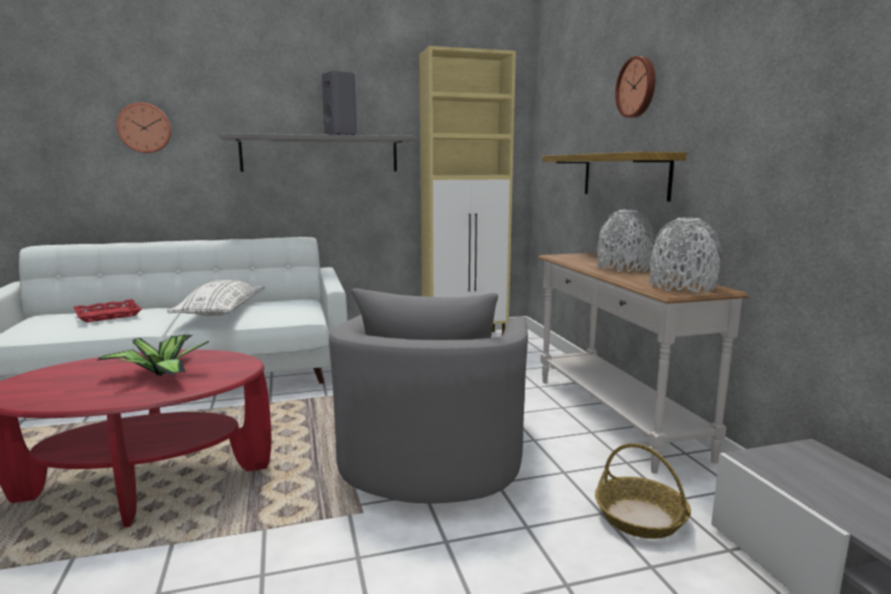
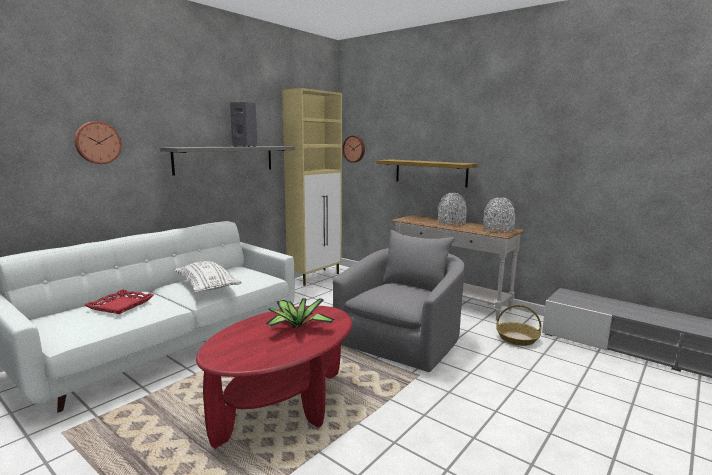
camera: 35 degrees left, 0 degrees up
grey armchair [329,288,528,503] -> grey armchair turned 120 degrees counterclockwise [333,230,465,372]
wall clock [615,56,655,118] -> wall clock moved to [343,136,365,163]

